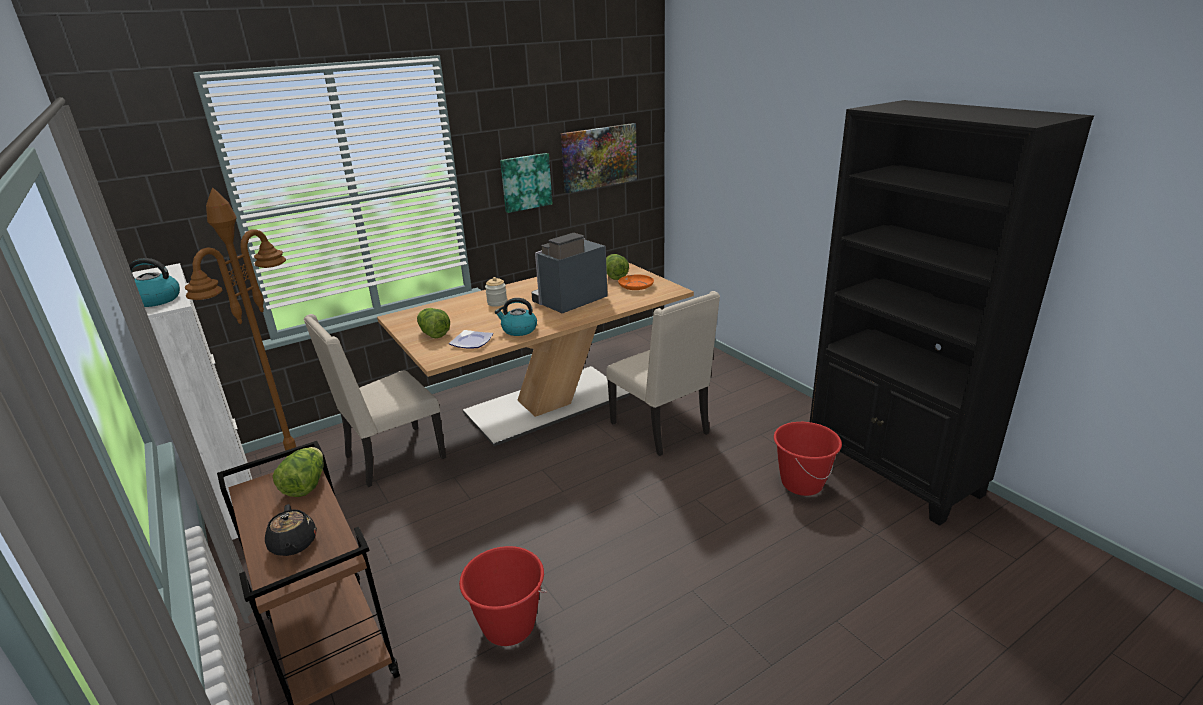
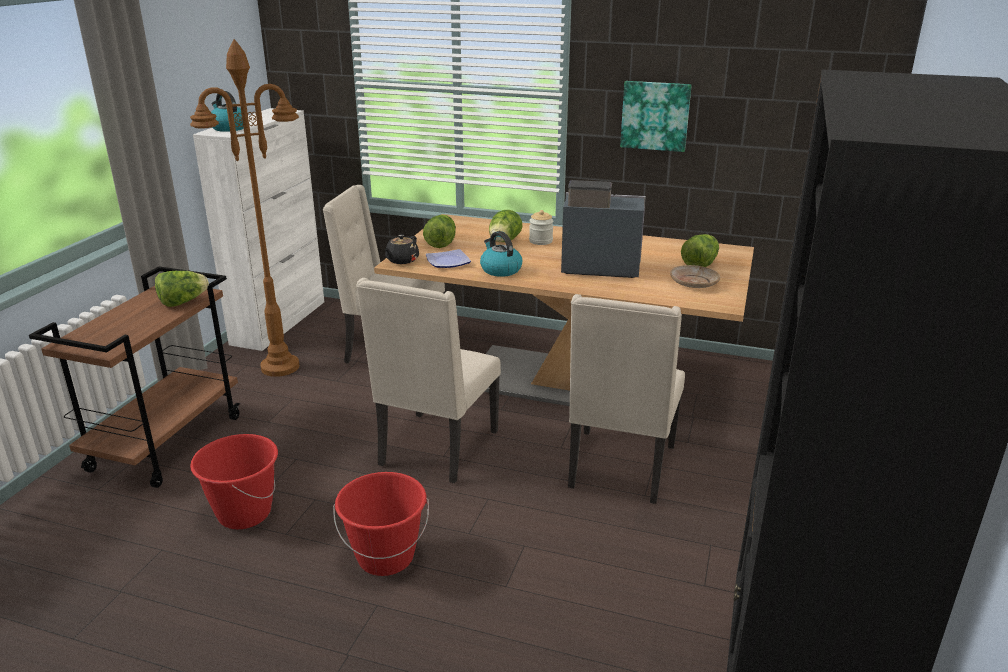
camera: 50 degrees right, 0 degrees up
black teapot [265,504,317,556] -> black teapot moved to [384,234,419,264]
picture [561,123,637,193] -> none
orange plate [618,274,654,290] -> beige plate [670,265,720,288]
red bucket [774,422,842,496] -> red bucket moved to [333,472,429,576]
none -> beige chair [356,278,501,483]
none -> lettuce [489,210,522,242]

